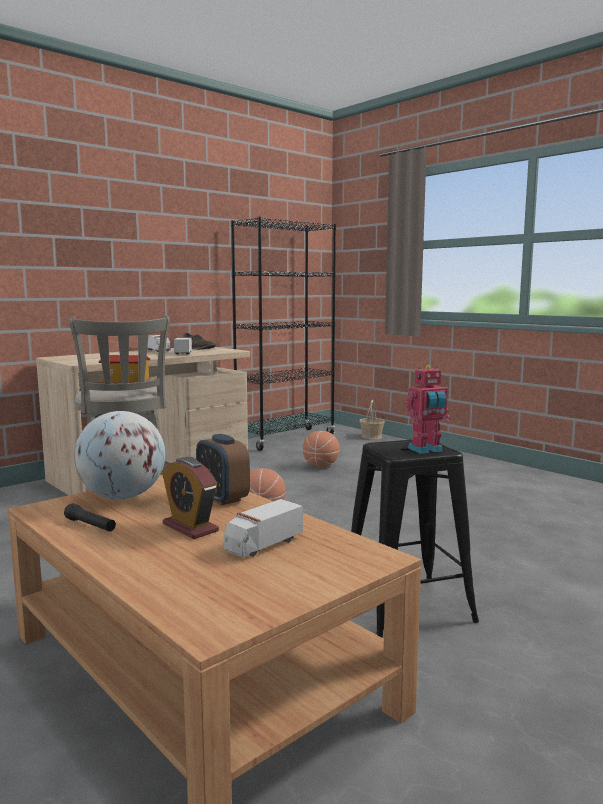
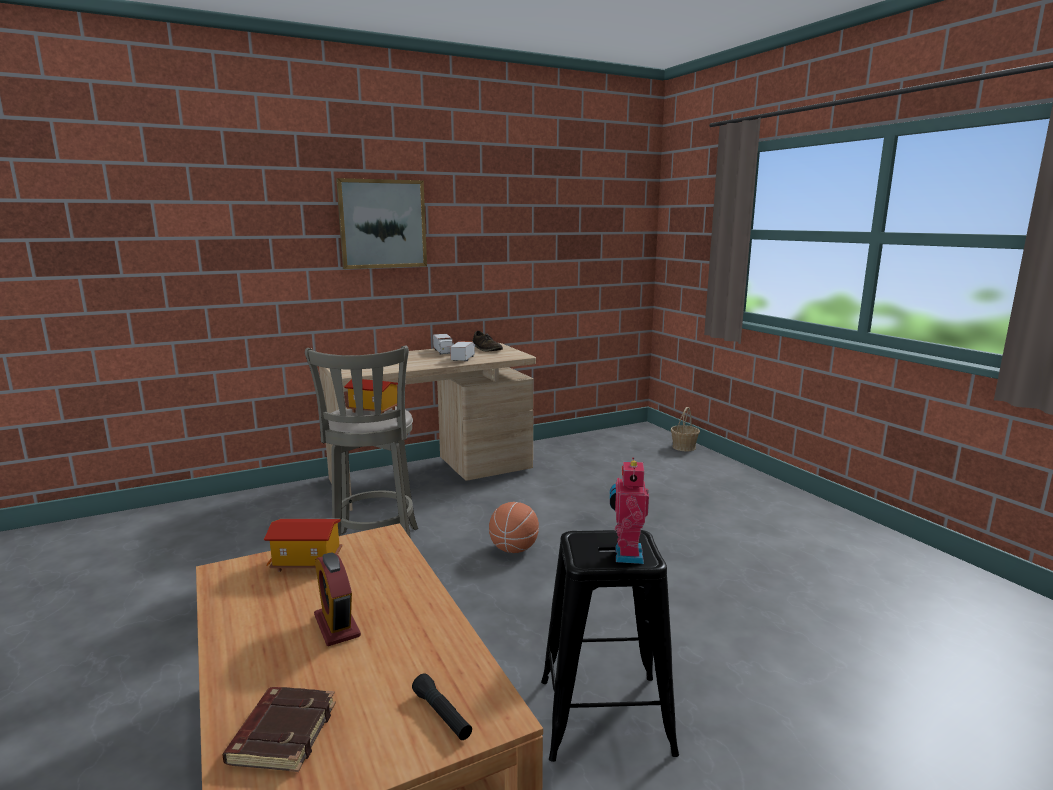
camera: 15 degrees right, 5 degrees up
black flashlight [64,503,116,532] -> black flashlight moved to [412,673,472,740]
globe [74,411,165,499] -> toy house [264,519,343,572]
alarm clock [196,434,250,505] -> none
toy truck [223,499,303,557] -> none
black bookcase [231,217,336,451] -> none
basketball [303,431,339,467] -> none
toy robot [405,365,451,454] -> toy robot turned 105 degrees clockwise [610,458,649,564]
none -> brown book [222,687,336,772]
none -> picture [336,178,427,269]

